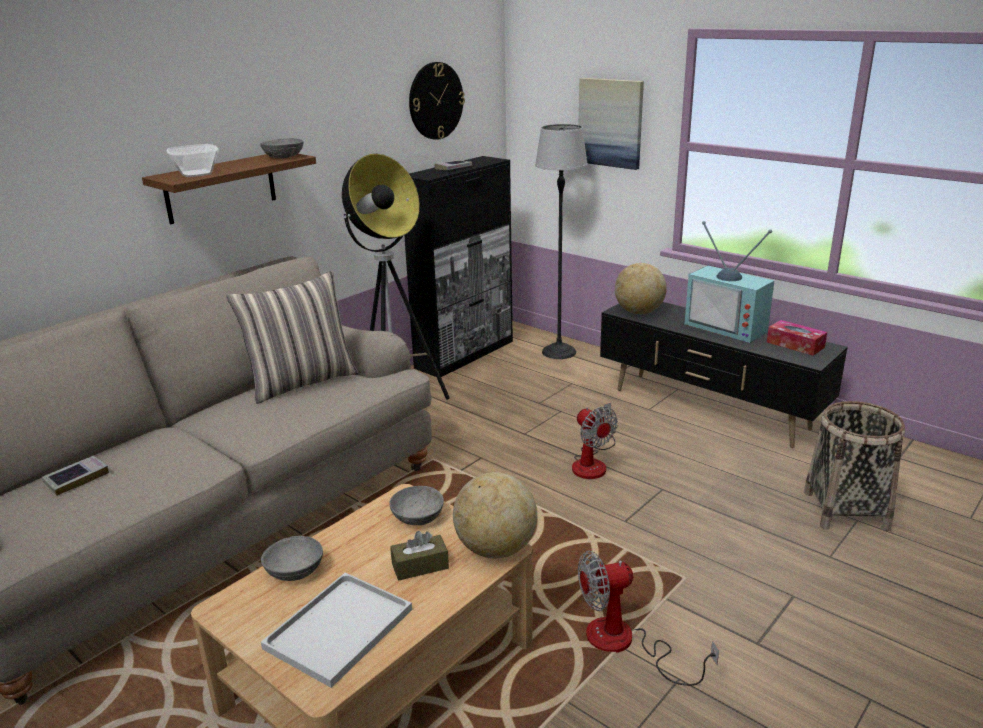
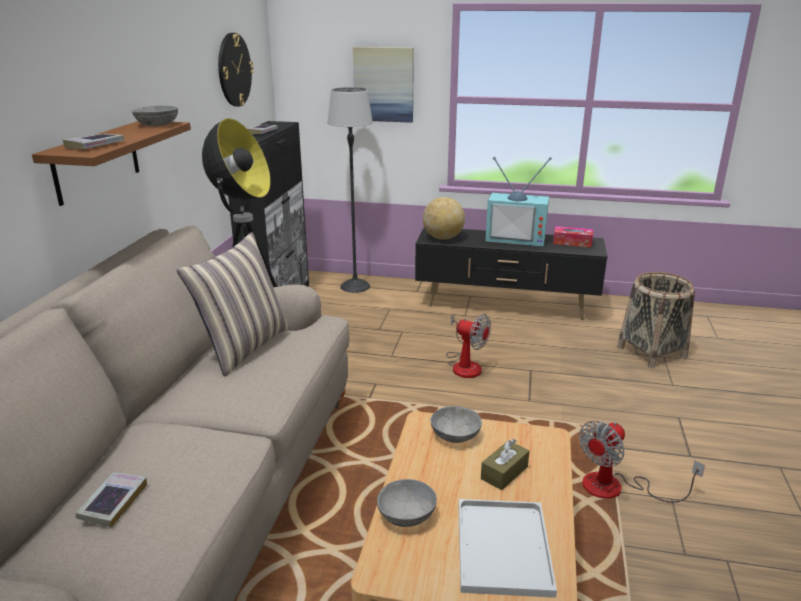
camera: 30 degrees left, 0 degrees up
bowl [167,144,219,177] -> book [63,134,124,149]
globe [453,472,537,558] -> none

